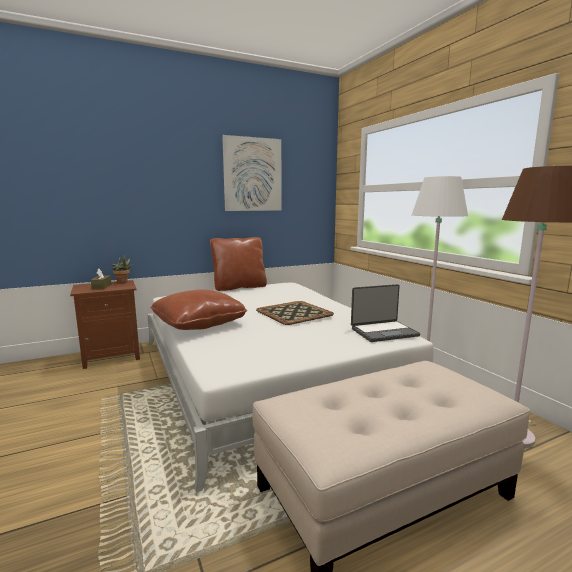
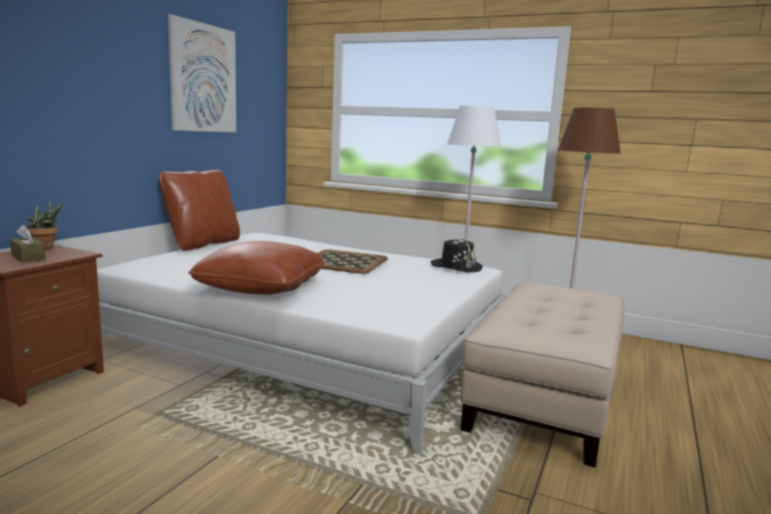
camera: 40 degrees left, 0 degrees up
laptop [351,284,420,342] -> black hat [431,237,483,272]

